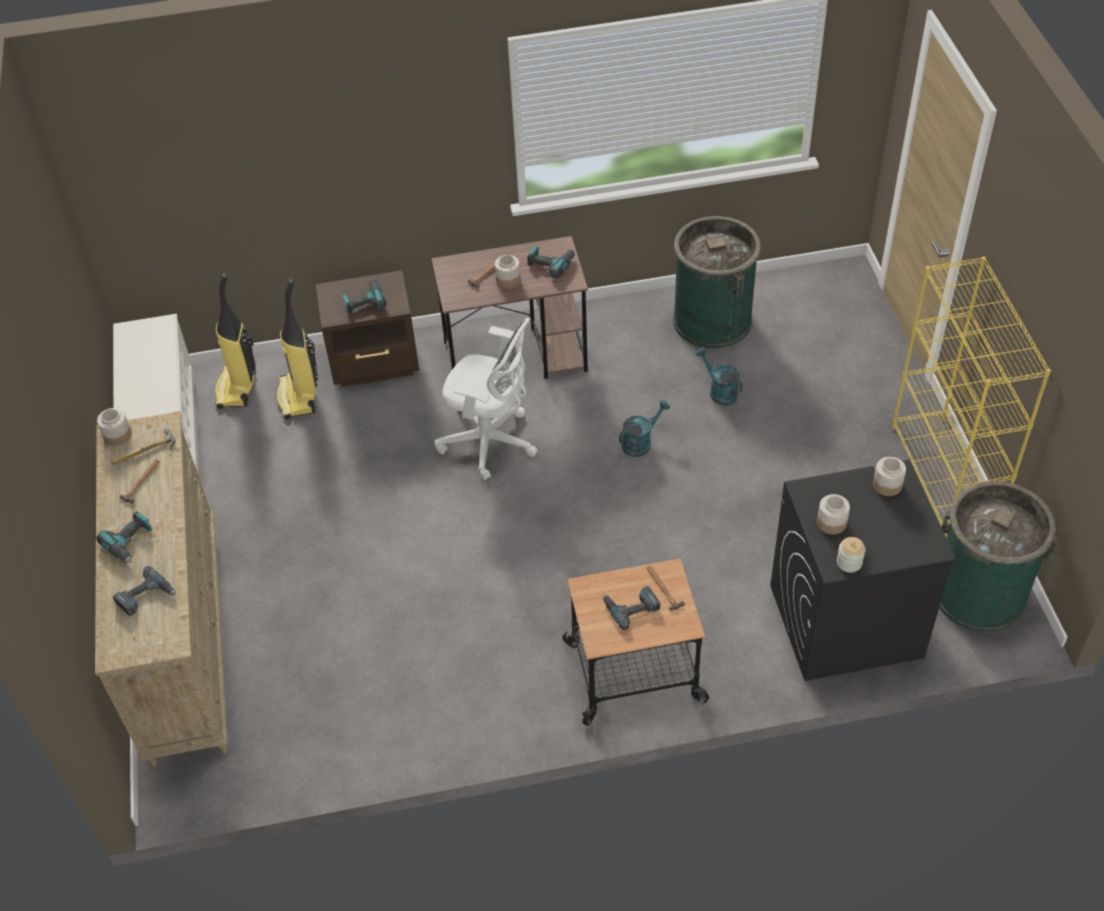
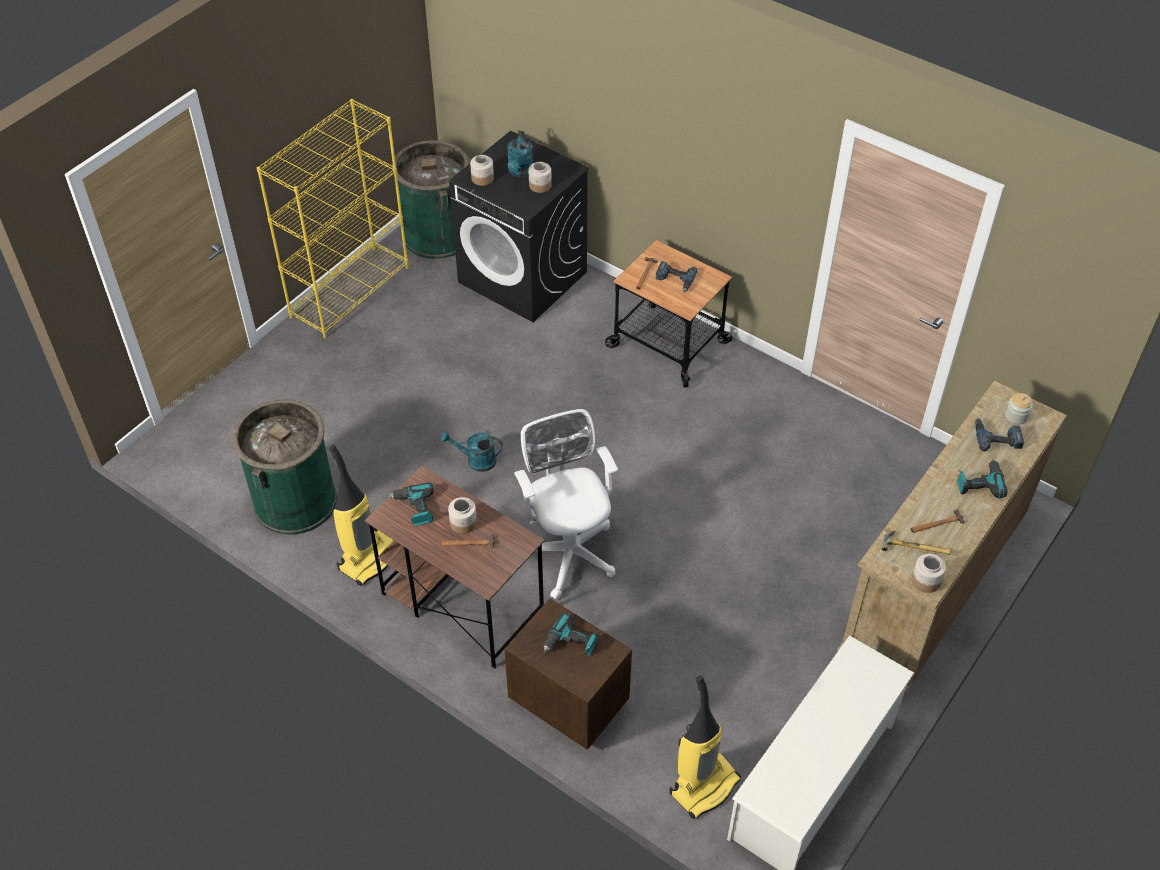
camera: 135 degrees left, 0 degrees up
vacuum cleaner [276,279,319,419] -> vacuum cleaner moved to [329,445,394,586]
turquoise watering can [695,347,743,405] -> turquoise watering can moved to [507,131,533,178]
jar [837,537,865,573] -> jar moved to [1005,393,1033,425]

